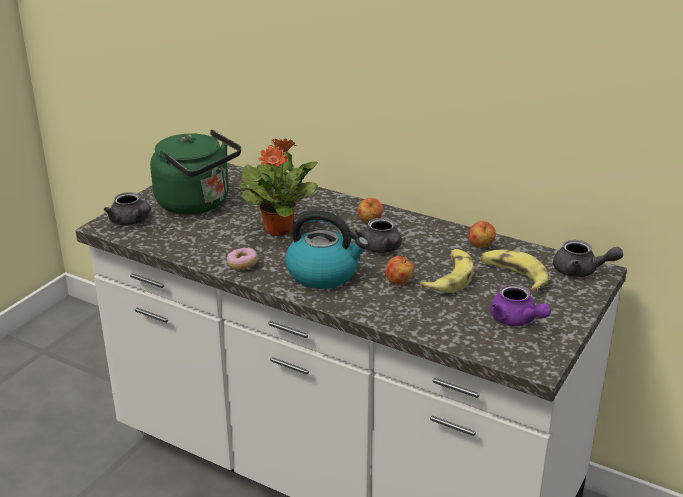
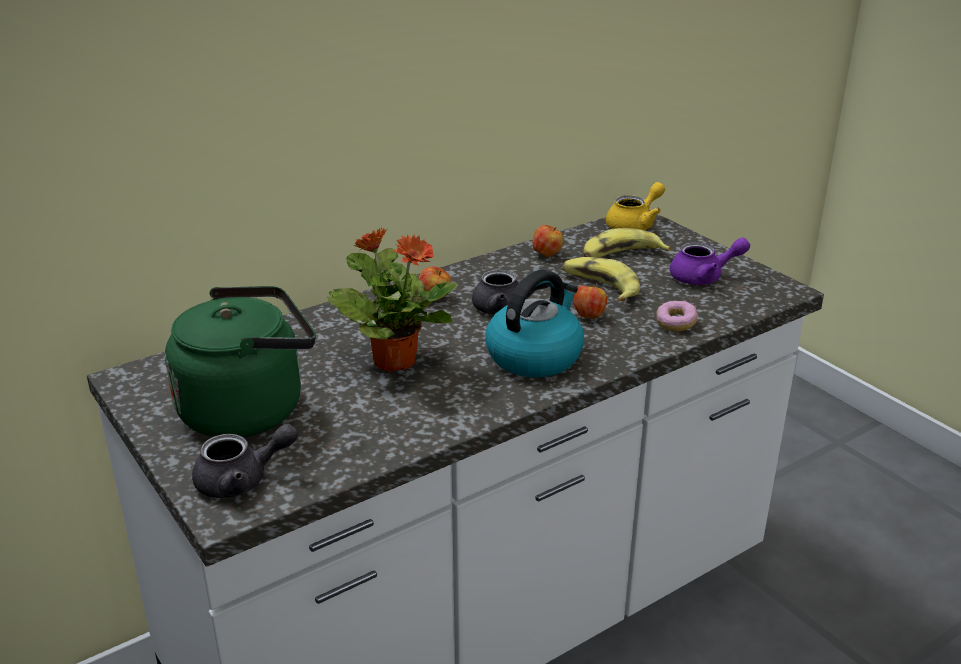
camera: 65 degrees left, 0 degrees up
donut [227,248,258,270] -> donut moved to [657,301,698,332]
grey teapot [553,240,623,277] -> yellow teapot [606,182,665,230]

